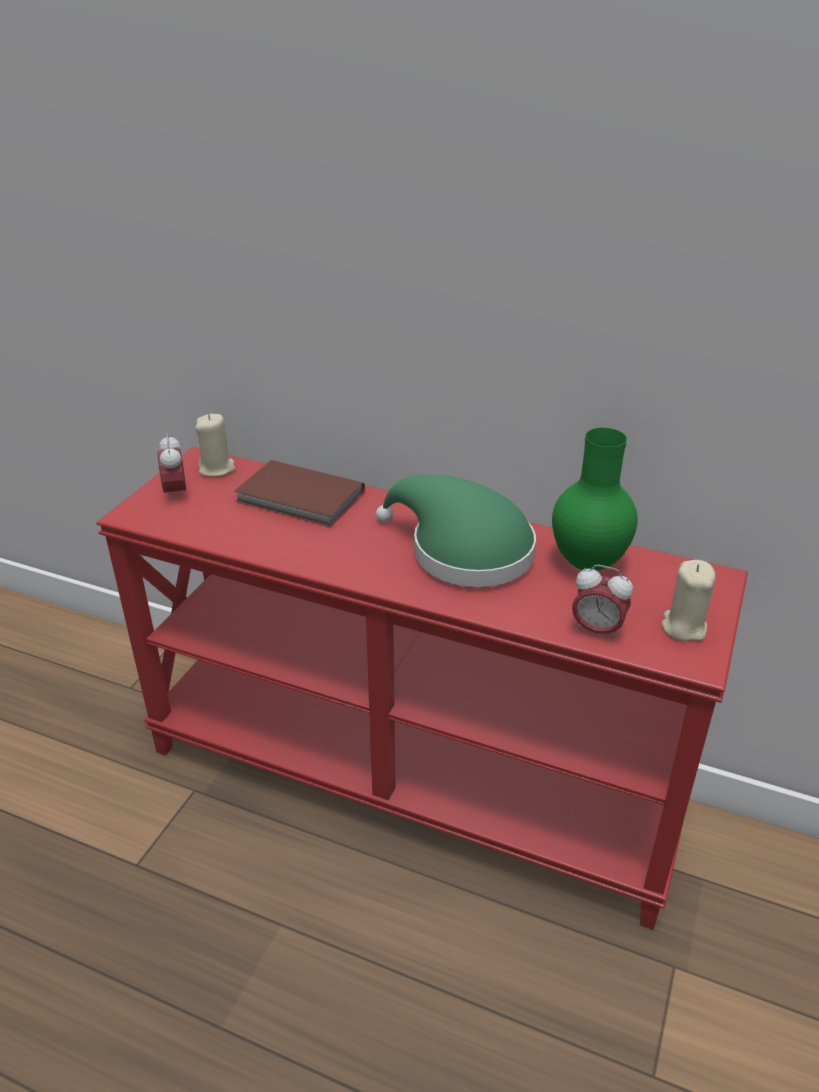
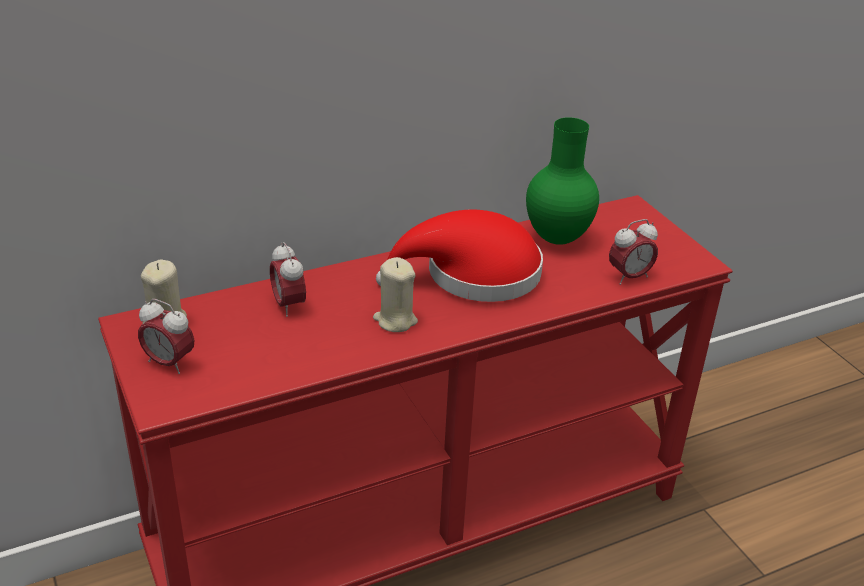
camera: 50 degrees left, 0 degrees up
brown book [234,460,365,527] -> alarm clock [270,242,306,317]
green hat [376,474,536,587] -> red hat [376,210,543,302]
beige candle [662,560,716,641] -> beige candle moved to [373,257,418,332]

